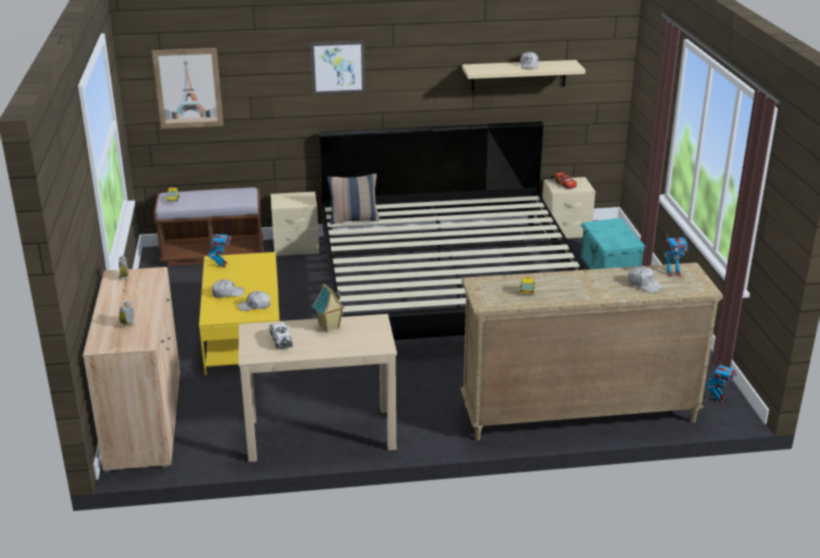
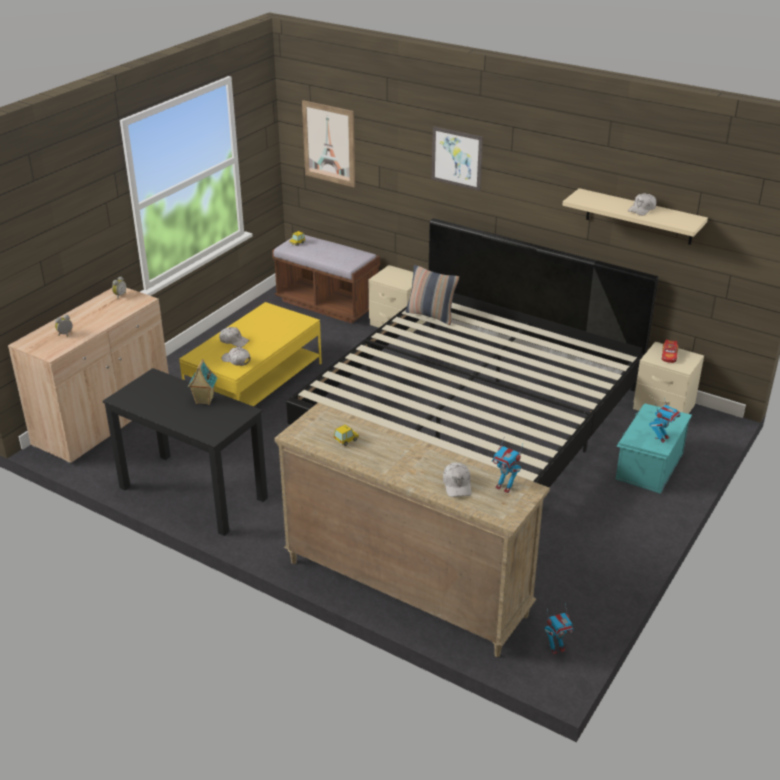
camera: 40 degrees right, 5 degrees up
toy robot [208,228,232,268] -> toy robot moved to [649,398,681,443]
beige desk [238,314,397,462] -> black desk [103,368,268,536]
toy truck [270,323,293,349] -> none

